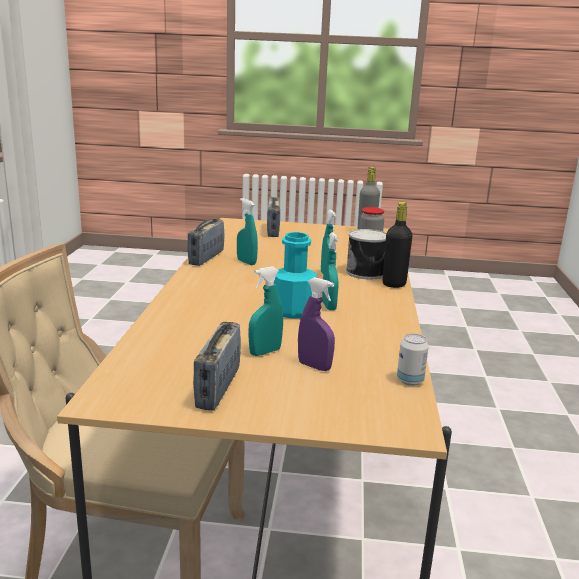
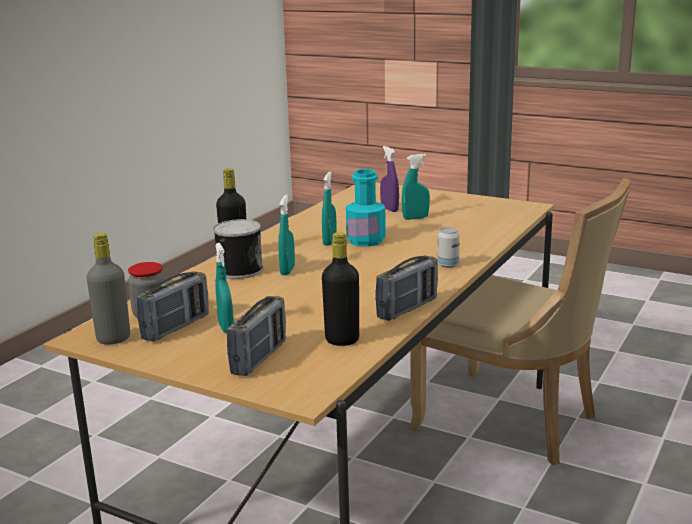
camera: 155 degrees left, 0 degrees up
radio [193,322,241,411] -> radio moved to [137,271,209,342]
turquoise spray bottle [237,198,258,265] -> turquoise spray bottle moved to [215,243,234,333]
can [397,334,429,386] -> can moved to [438,227,460,268]
none -> black bottle [322,232,359,346]

